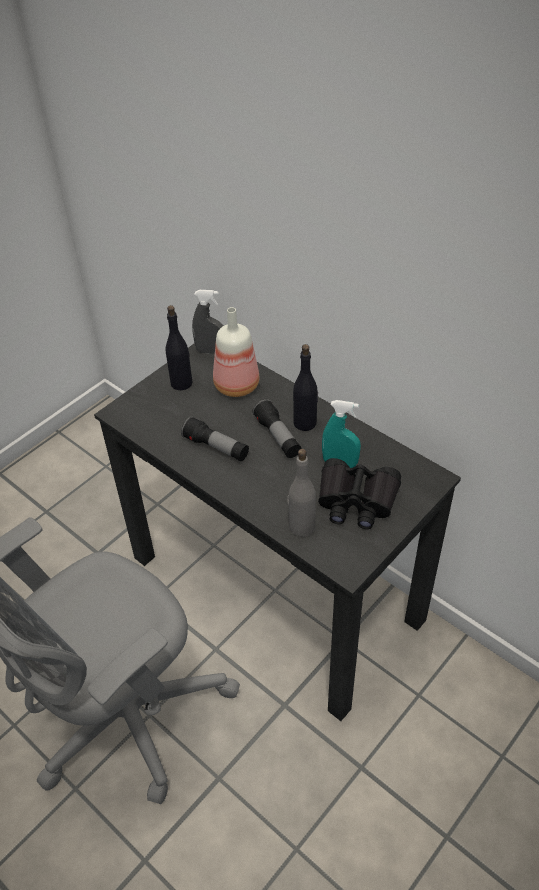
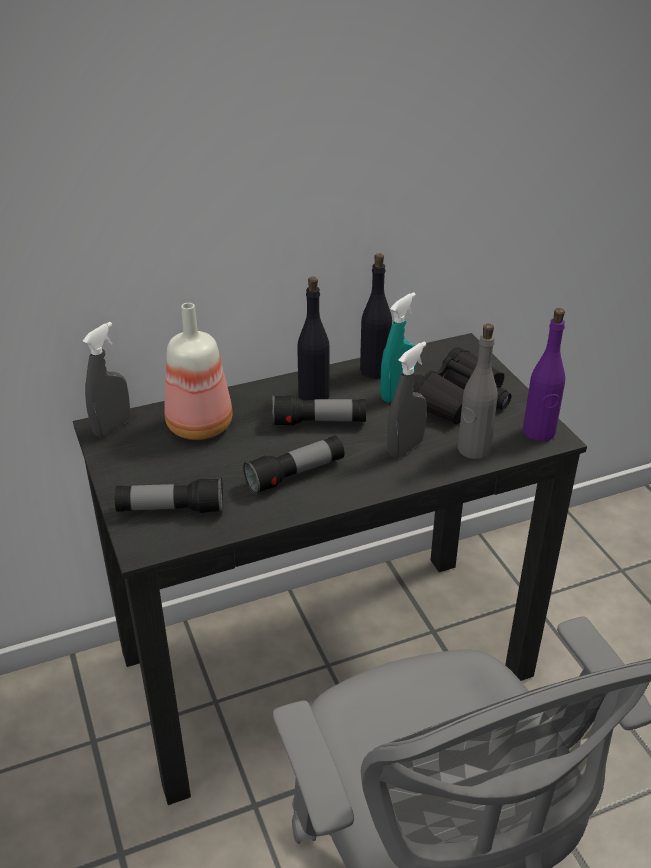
camera: 65 degrees left, 10 degrees down
black bottle [165,305,192,390] -> black bottle moved to [360,253,392,379]
none -> flashlight [115,478,223,513]
none -> grey spray bottle [387,342,427,458]
none -> purple bottle [523,308,565,441]

